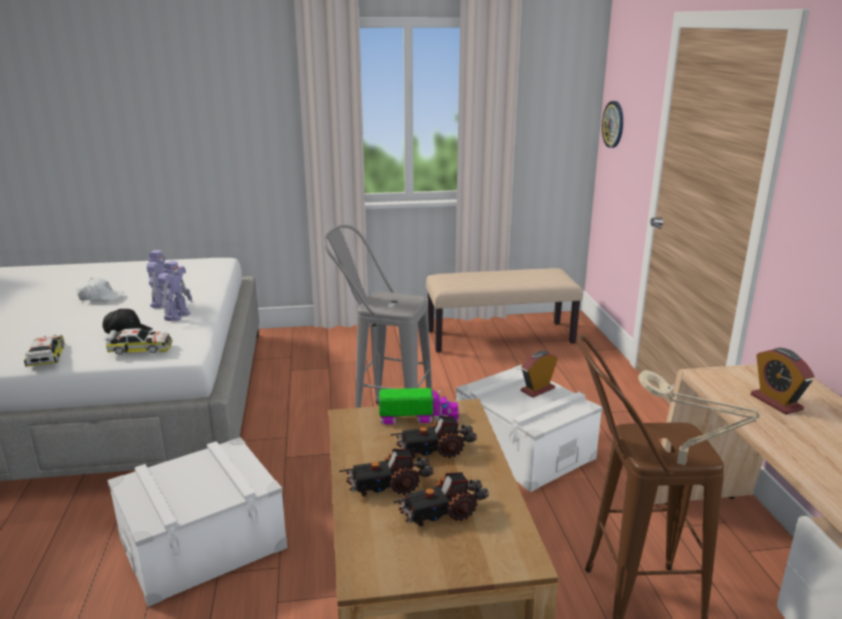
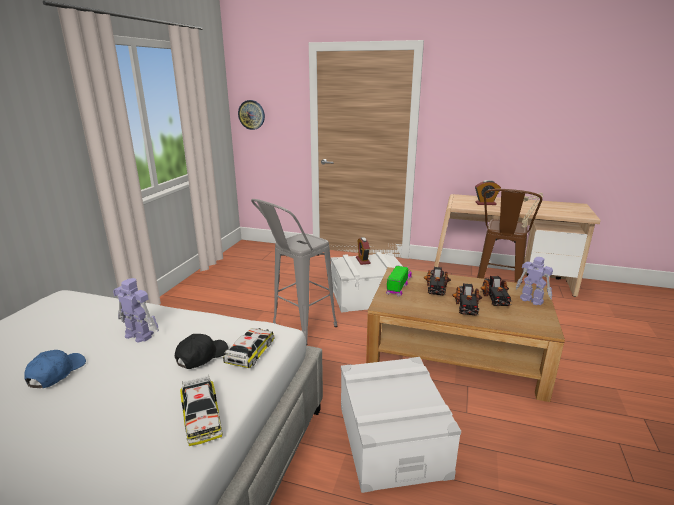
camera: 65 degrees left, 0 degrees up
toy car [24,335,65,367] -> toy car turned 120 degrees counterclockwise [180,376,223,446]
white cap [77,277,124,301] -> blue cap [24,350,86,388]
toy robot [158,260,193,321] -> toy robot moved to [516,257,553,305]
beige bench [426,268,583,352] -> none

